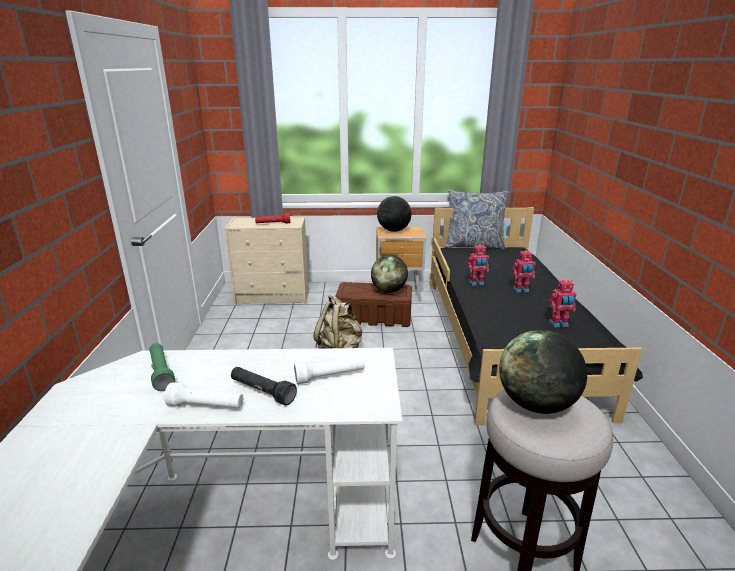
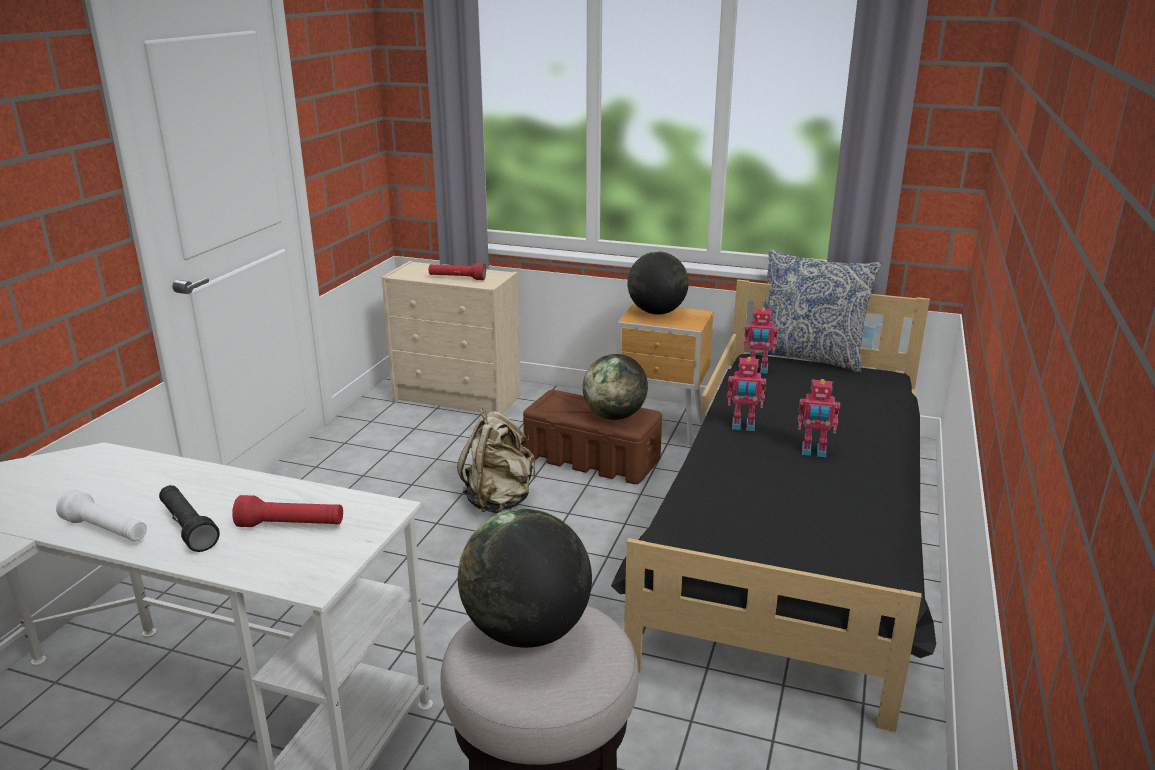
camera: 20 degrees right, 0 degrees up
green flashlight [149,343,175,391] -> none
white flashlight [294,357,365,384] -> red flashlight [232,495,343,527]
toy robot [549,279,576,327] -> toy robot moved to [744,308,778,374]

